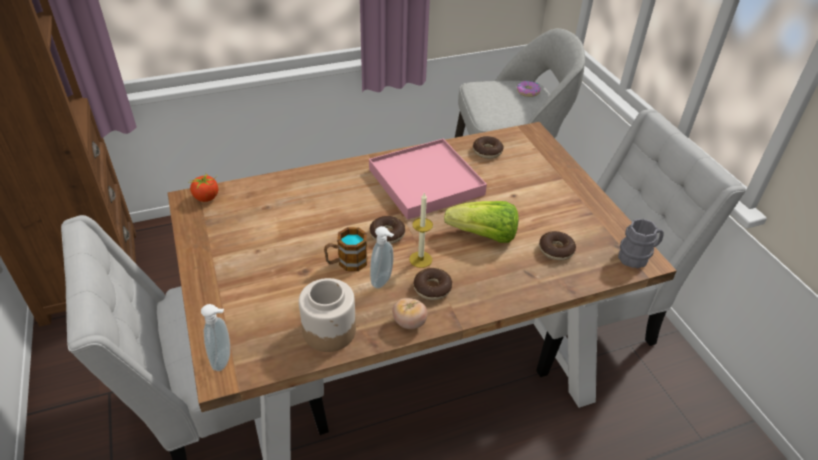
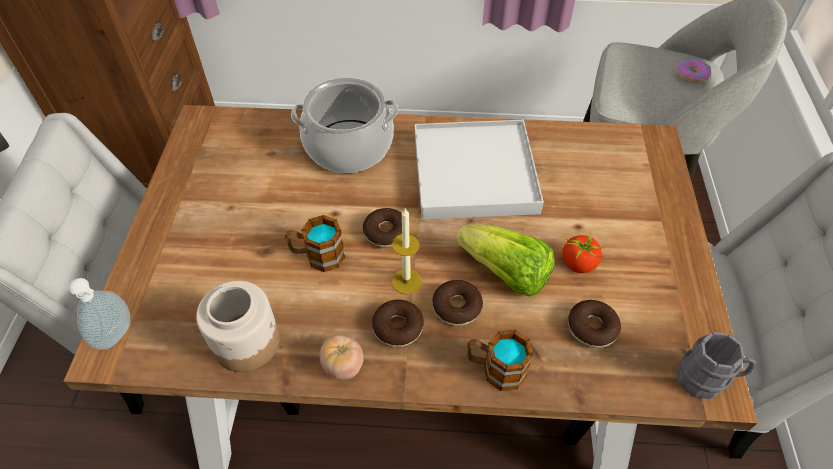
camera: 25 degrees right, 10 degrees up
tomato [189,173,218,202] -> tomato moved to [562,232,607,273]
pink tray [369,139,487,220] -> white tray [415,120,544,220]
soap dispenser [370,226,394,288] -> none
donut [473,136,503,159] -> donut moved to [432,280,483,326]
none -> cooking pot [291,77,398,173]
none -> mug [467,330,533,391]

